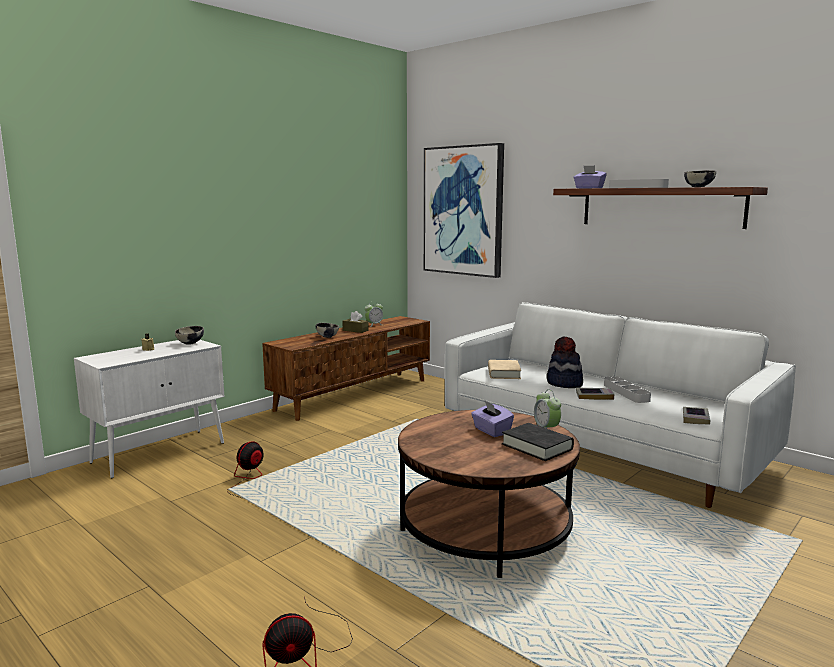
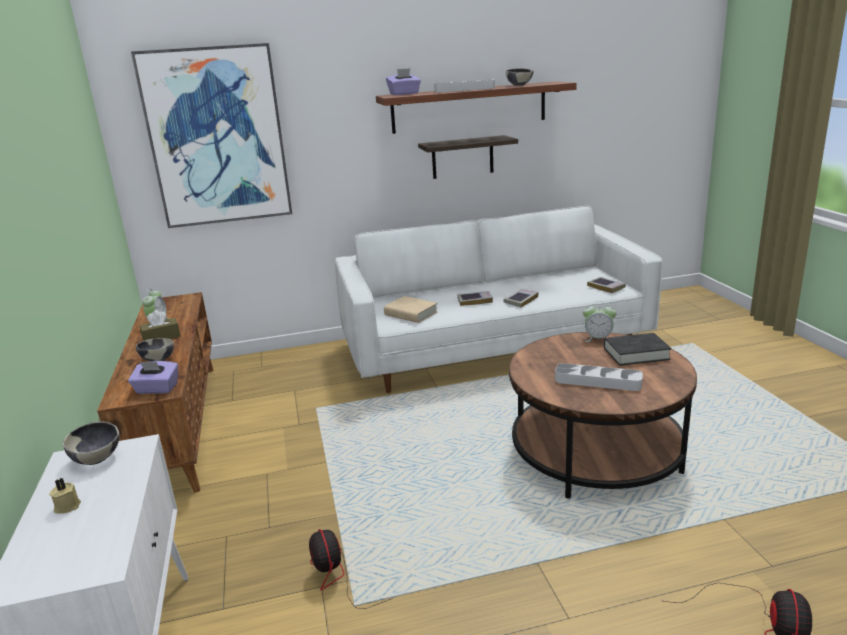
camera: 55 degrees left, 10 degrees up
purple tissue box [471,401,514,437] -> purple tissue box moved to [128,361,178,394]
hat [547,336,583,388] -> book [457,291,493,306]
grey tray [604,376,651,403] -> grey tray moved to [555,363,643,391]
none -> shelf [418,135,518,179]

